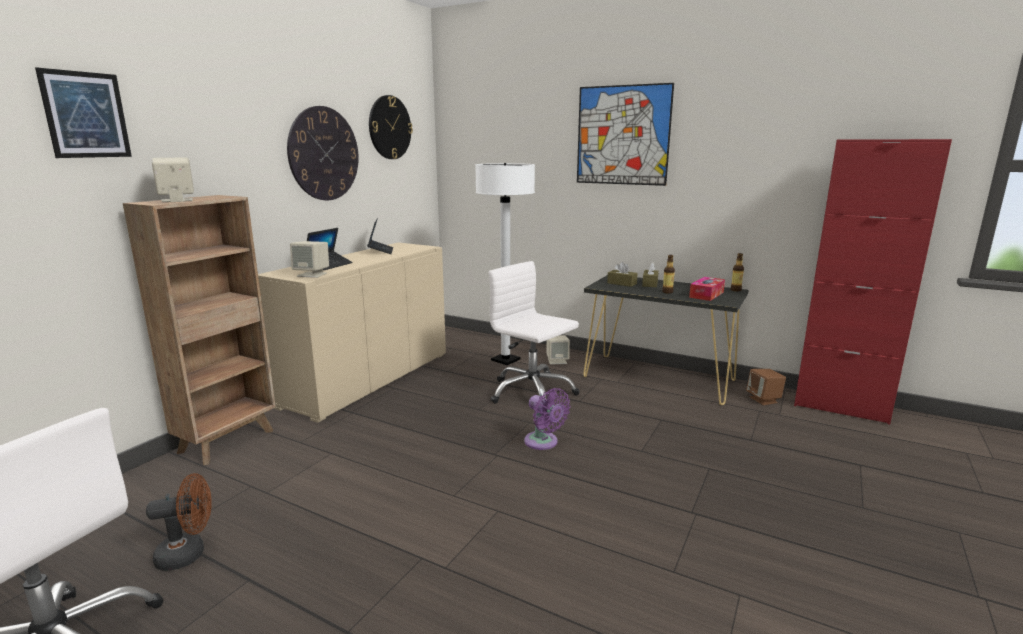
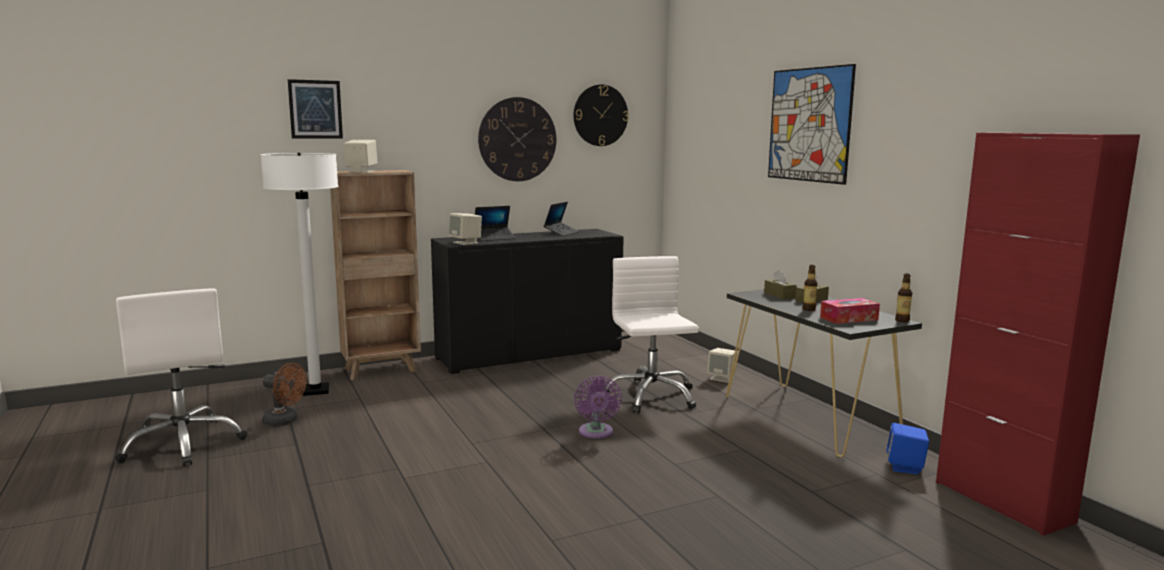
camera: 35 degrees right, 5 degrees down
beige cabinet [258,242,446,423] -> black cabinet [431,229,624,374]
white floor lamp [475,163,535,365] -> white floor lamp moved to [261,153,338,396]
brown speaker [746,369,786,405] -> blue speaker [886,423,929,474]

